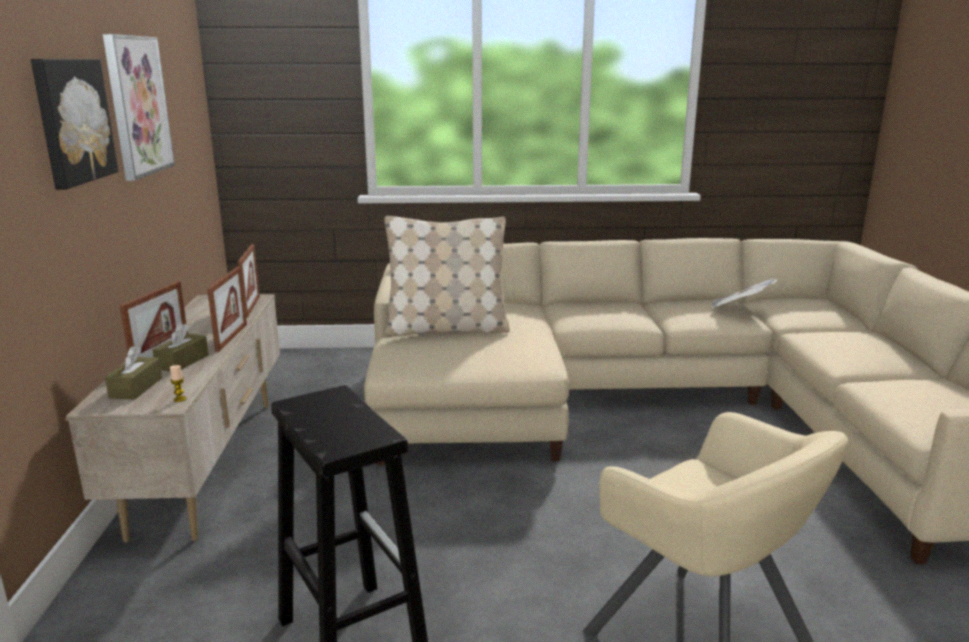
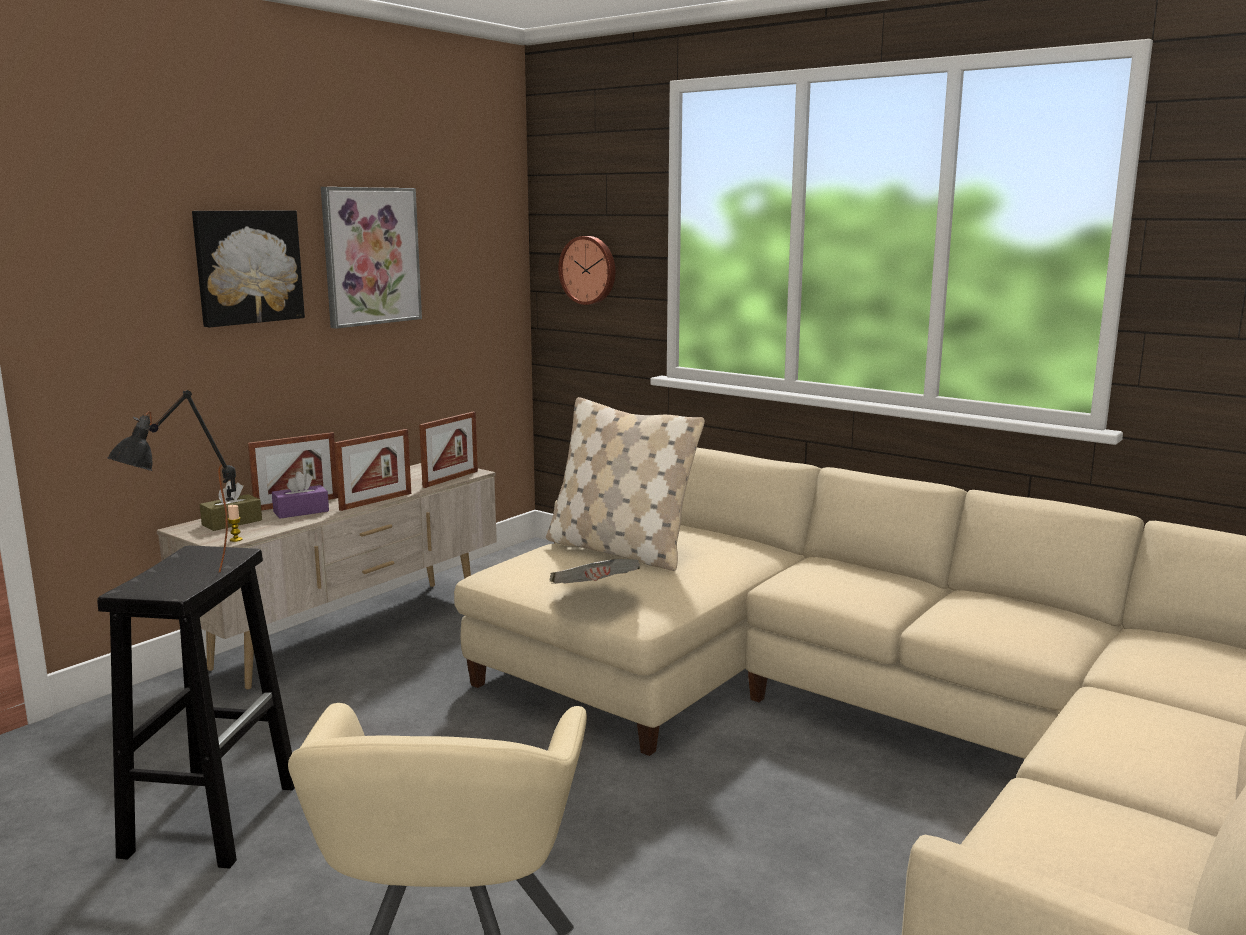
camera: 40 degrees right, 5 degrees down
brown tissue box [152,323,209,371] -> purple tissue box [272,471,329,519]
newspaper [711,279,777,308] -> newspaper moved to [549,559,640,584]
none -> black table lamp [107,390,236,573]
none -> wall clock [558,236,615,305]

